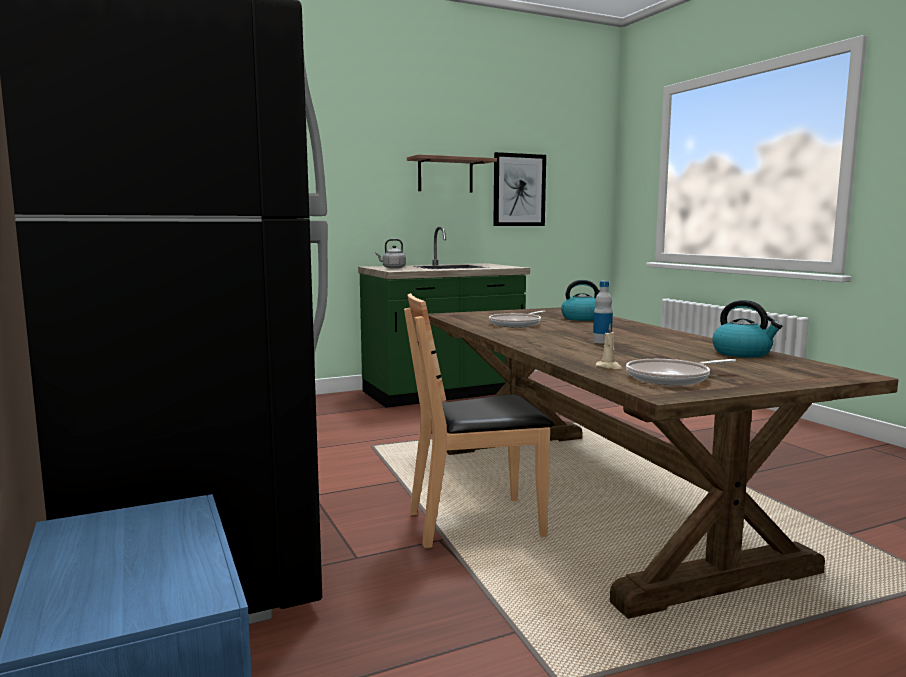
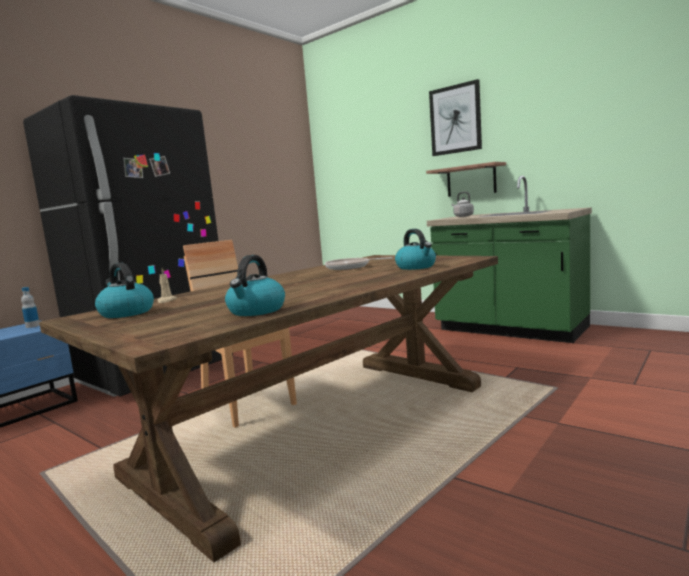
camera: 65 degrees right, 0 degrees up
shelf [407,154,497,192] -> shelf moved to [426,162,506,197]
picture [493,152,546,226] -> picture moved to [429,79,482,156]
bottle [593,281,613,344] -> bottle moved to [21,287,40,328]
frying pan [626,359,736,385] -> kettle [95,263,154,318]

